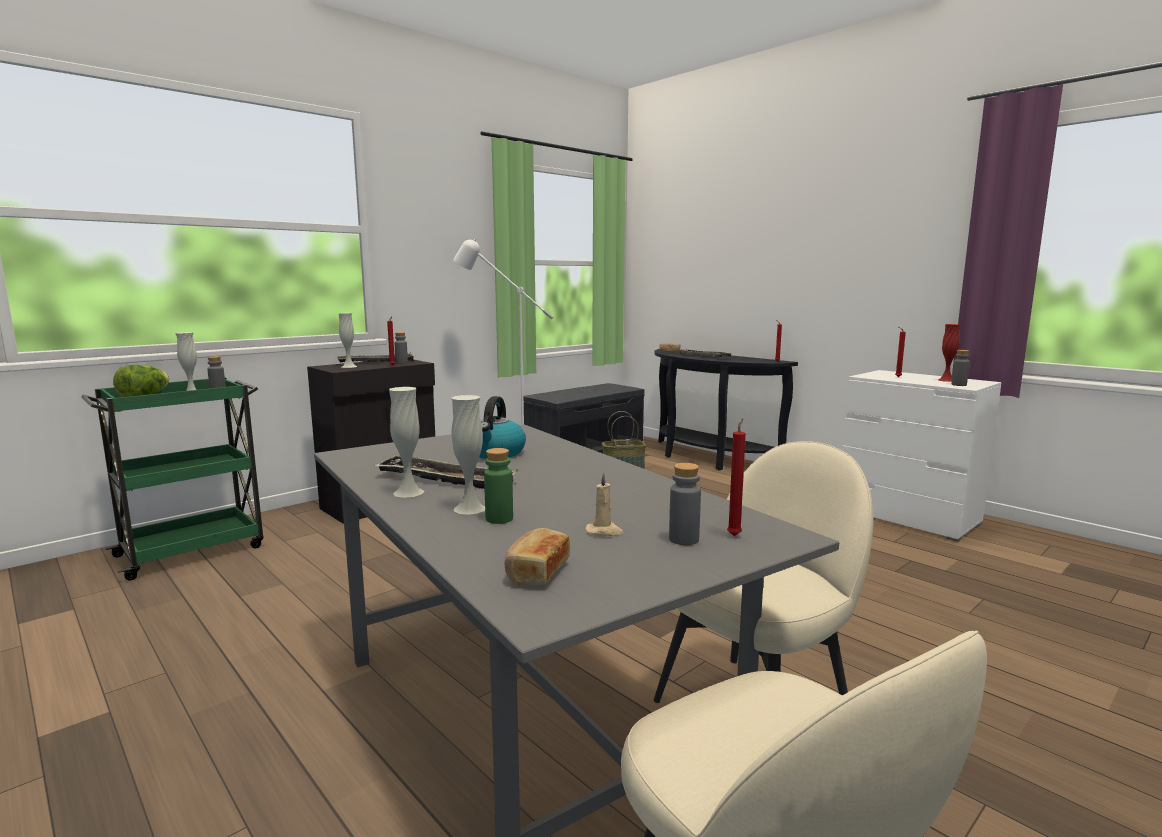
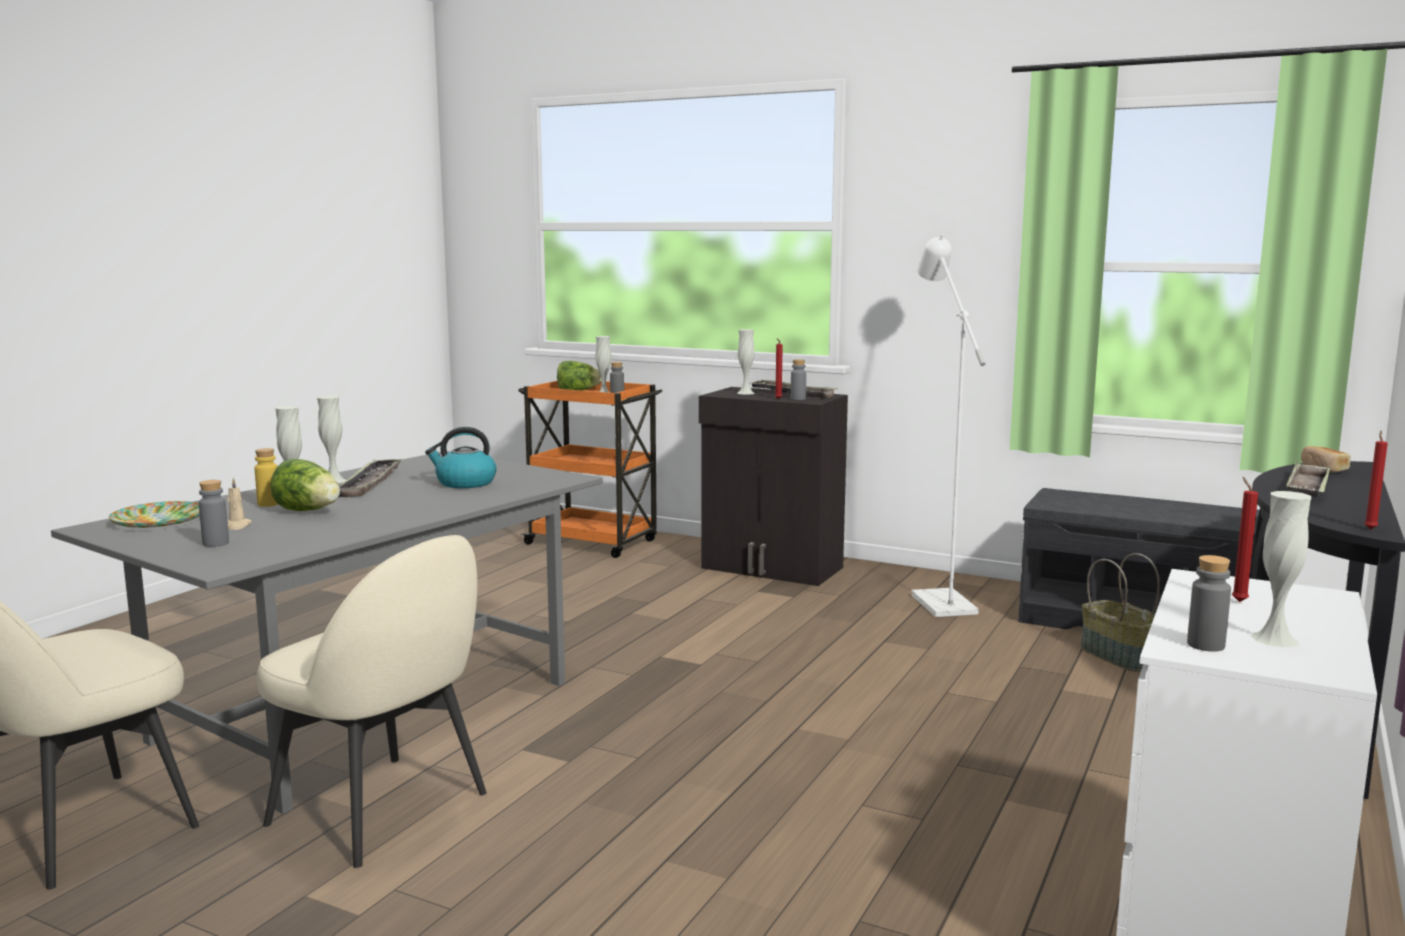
camera: 70 degrees right, 0 degrees up
green cart [81,377,264,581] -> orange cart [518,381,663,558]
green bottle [484,448,513,524] -> yellow bottle [255,448,279,507]
bread [505,528,570,586] -> plate [109,501,200,528]
red candle [727,419,746,536] -> none
red vase [938,324,961,382] -> white vase [1251,491,1312,647]
none -> lettuce [270,459,340,511]

